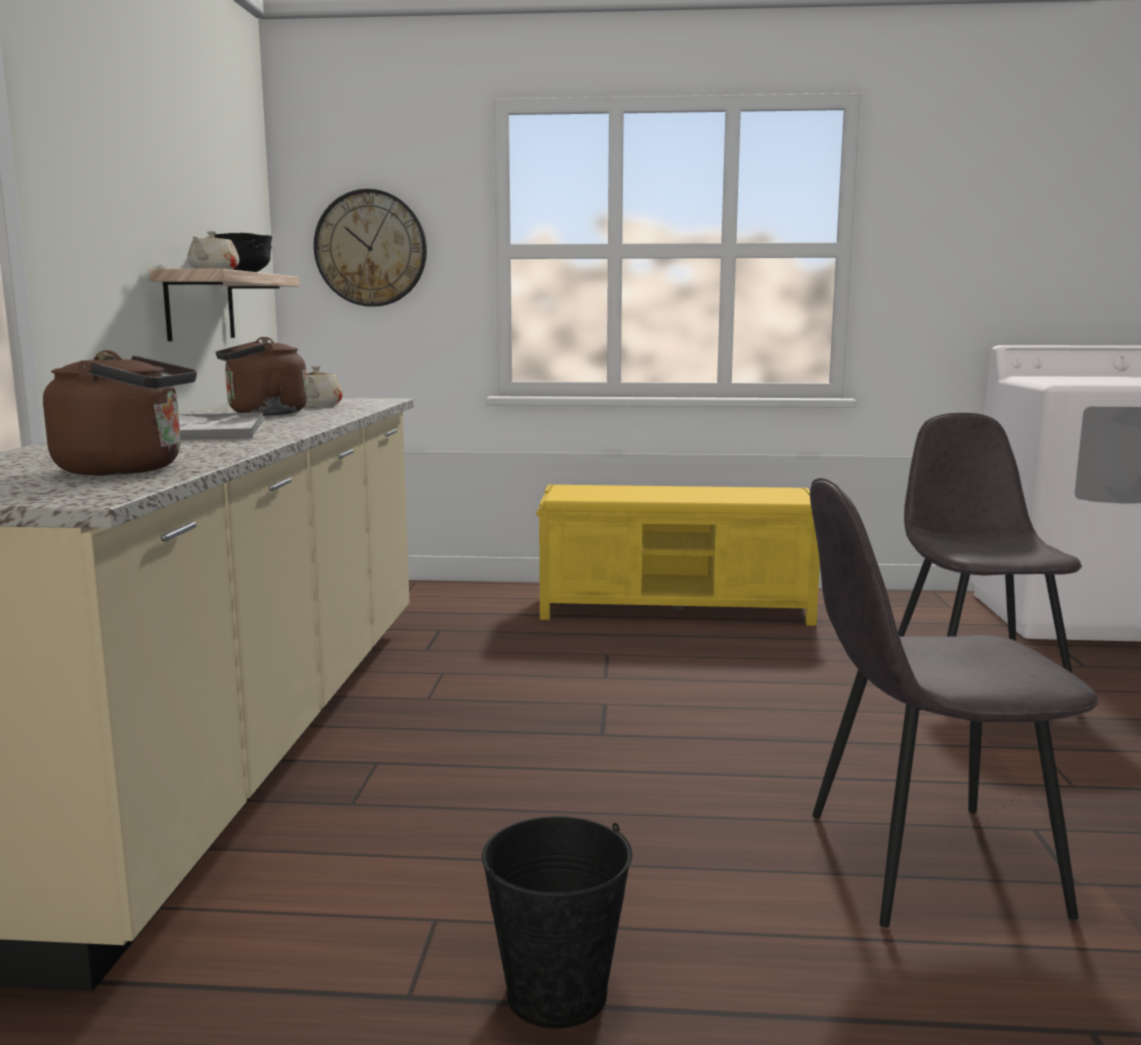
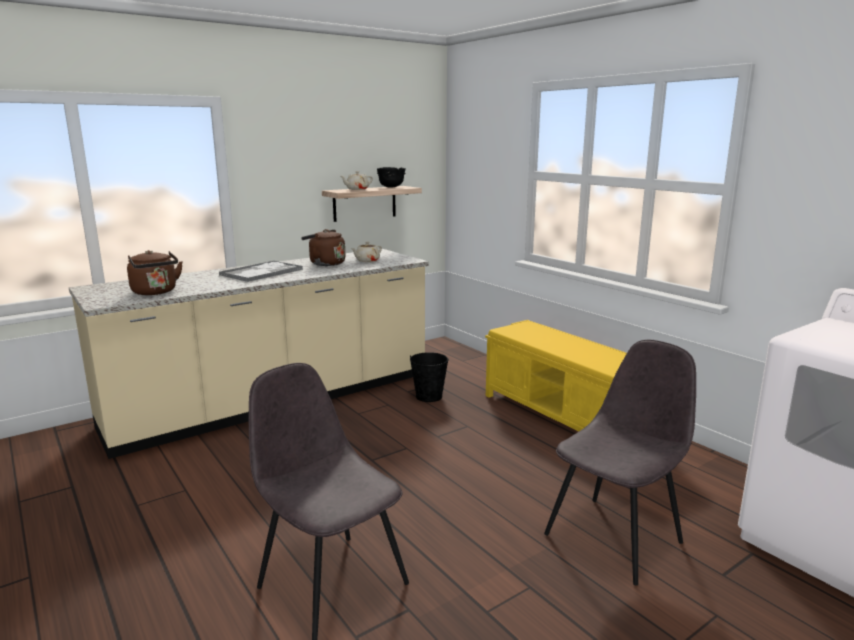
camera: 50 degrees right, 5 degrees up
wall clock [314,189,427,307] -> none
black bucket [482,816,633,1029] -> black bucket moved to [410,352,449,402]

